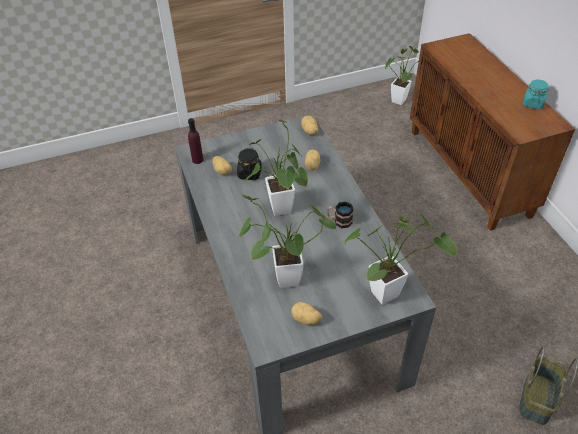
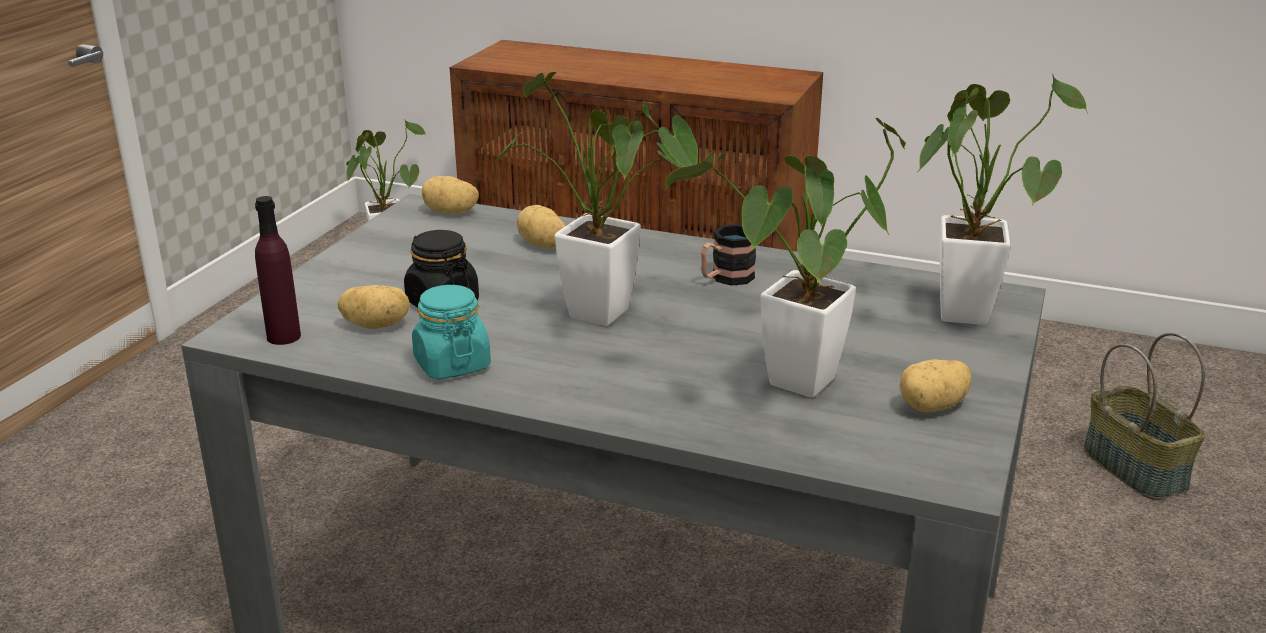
camera: 50 degrees left, 20 degrees down
turquoise jar [523,79,548,109] -> turquoise jar moved to [412,285,491,379]

